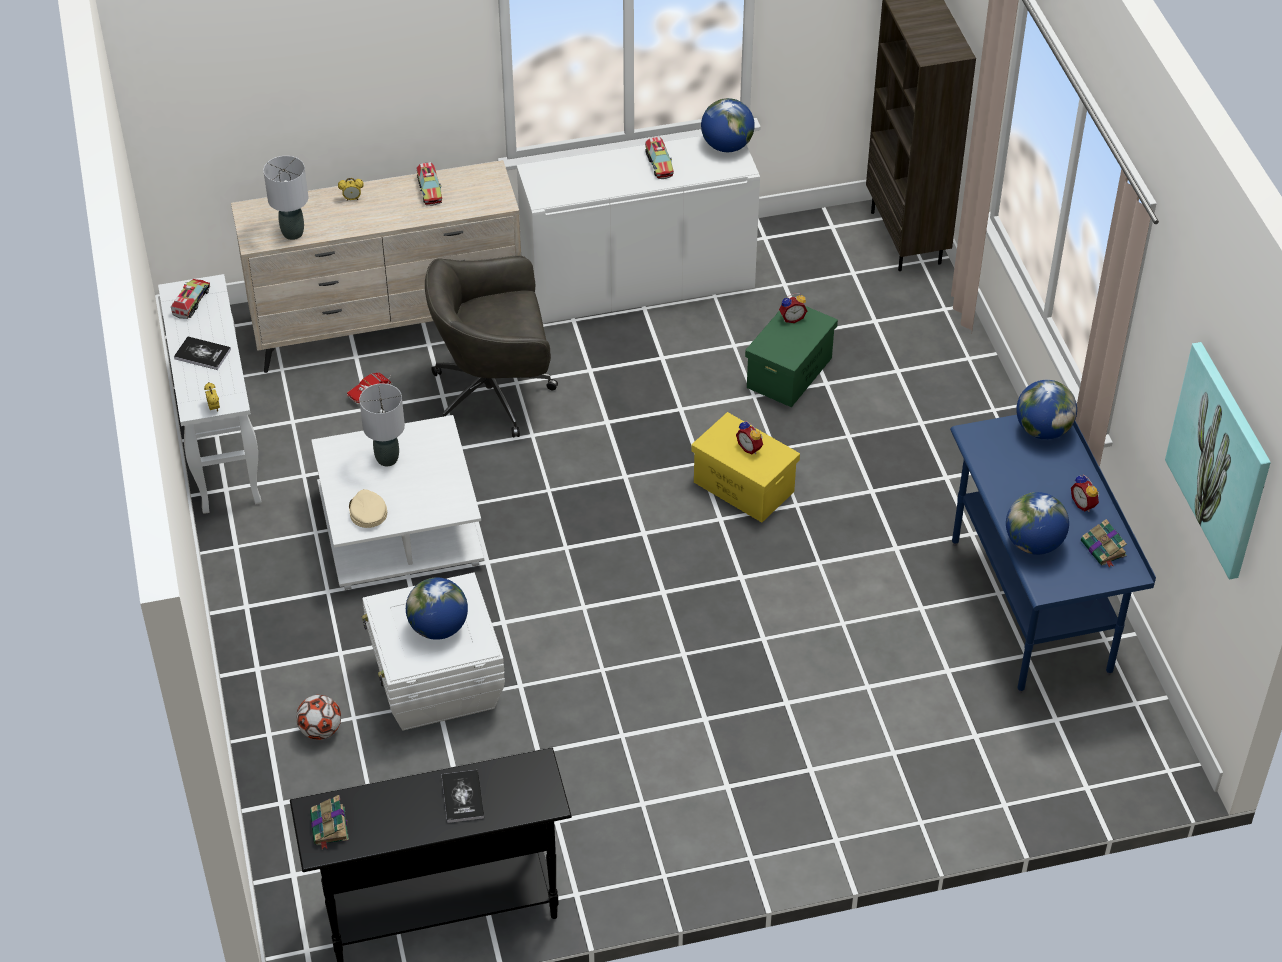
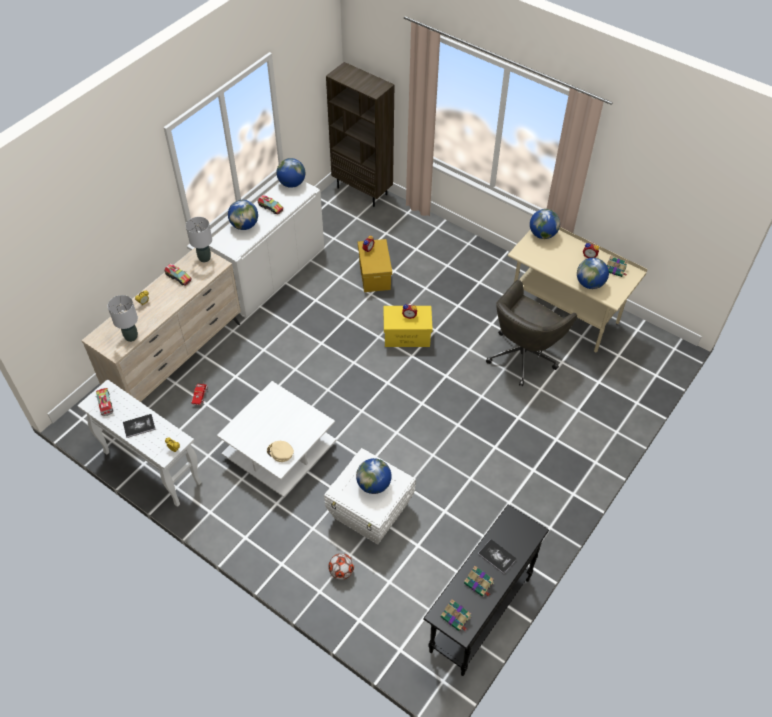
camera: 40 degrees left, 5 degrees up
grey table lamp [359,383,405,466] -> grey table lamp moved to [186,217,212,262]
grey office chair [425,255,558,437] -> grey office chair moved to [486,280,577,386]
green storage box [745,306,838,407] -> yellow storage box [358,239,392,292]
blue desk [950,415,1156,693] -> beige desk [508,227,648,354]
picture [1165,342,1271,580] -> none
none -> globe [228,200,258,230]
none -> book [464,566,494,597]

